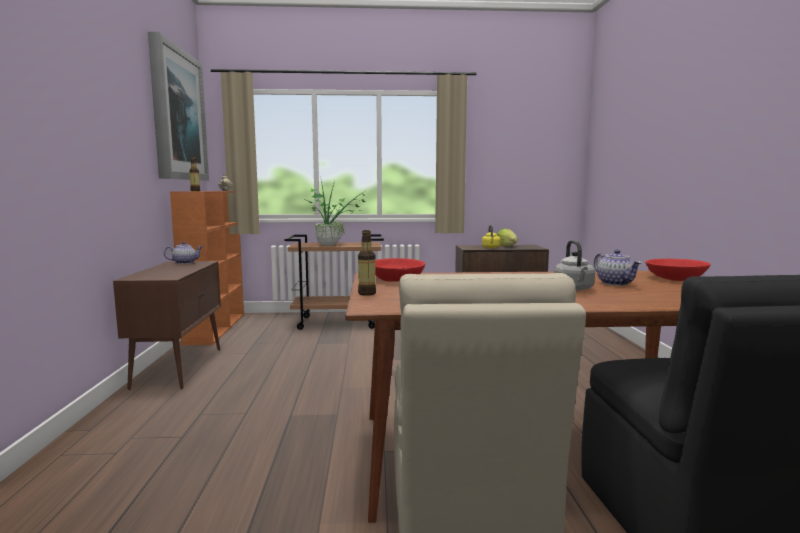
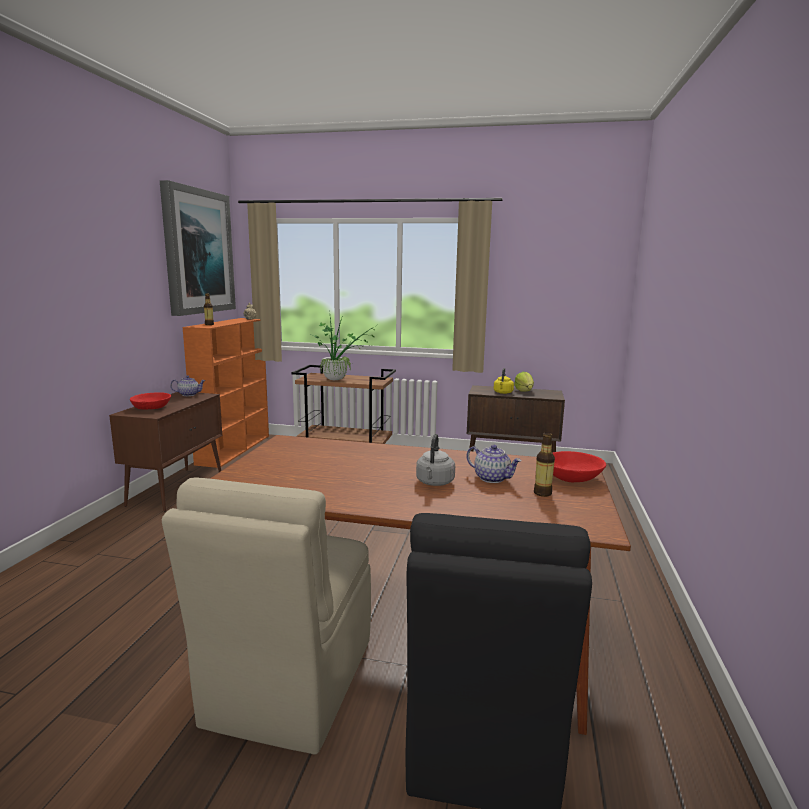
camera: 15 degrees right, 5 degrees up
bottle [358,230,376,296] -> bottle moved to [534,432,555,497]
red bowl [375,258,425,282] -> red bowl moved to [130,392,171,409]
teapot [594,249,642,286] -> teapot turned 45 degrees counterclockwise [467,445,521,483]

